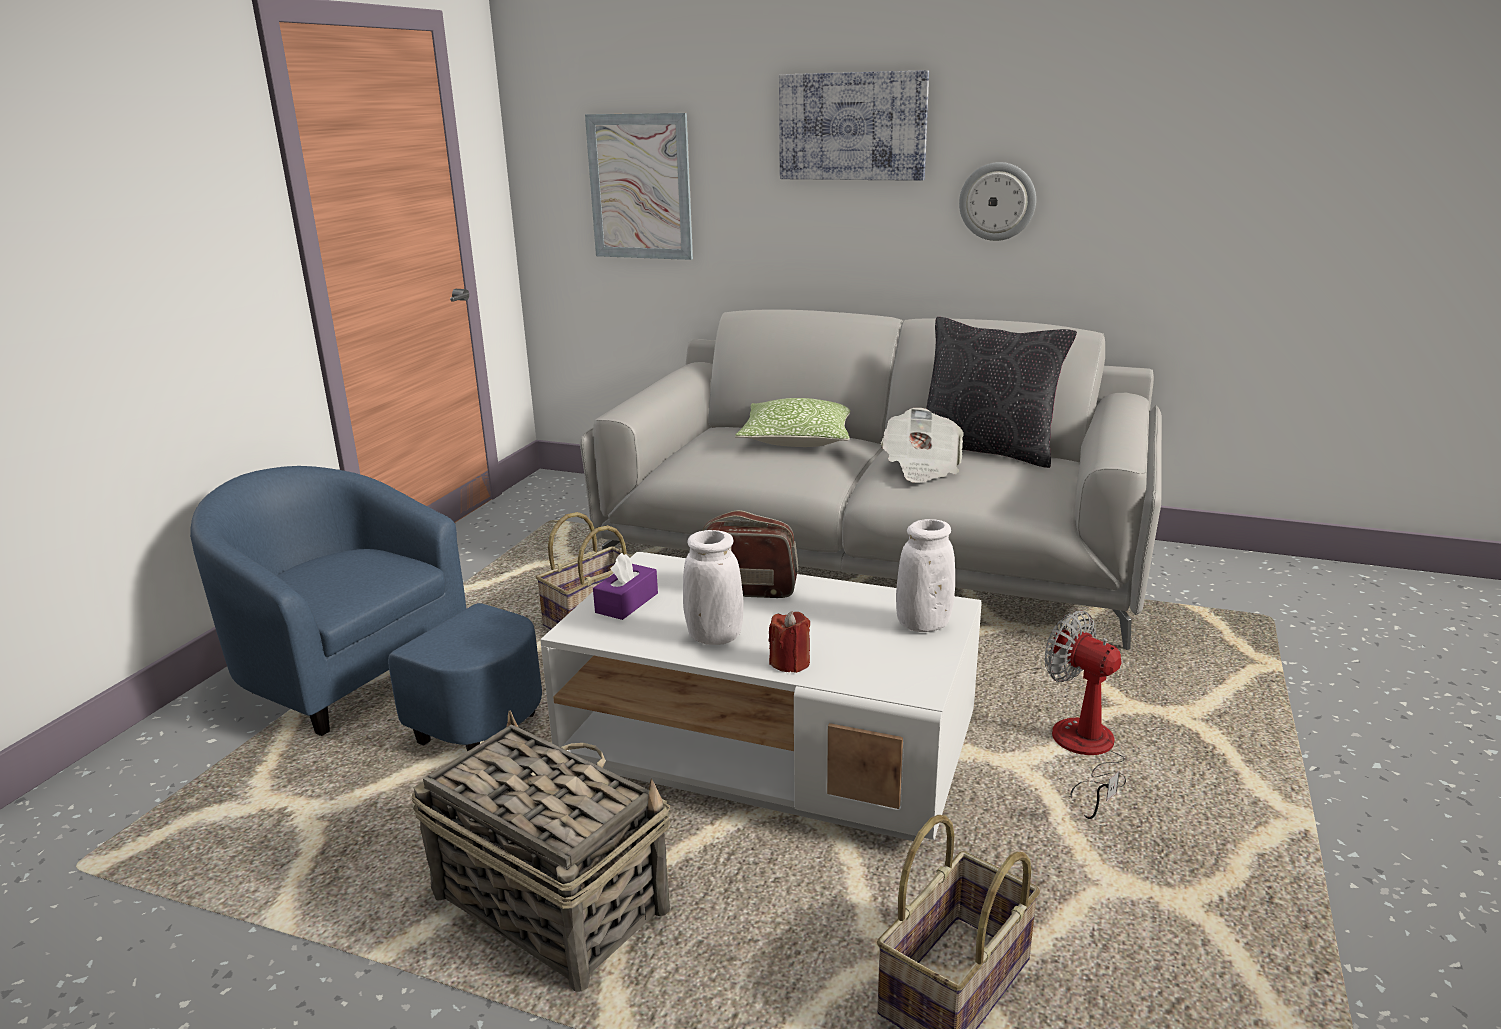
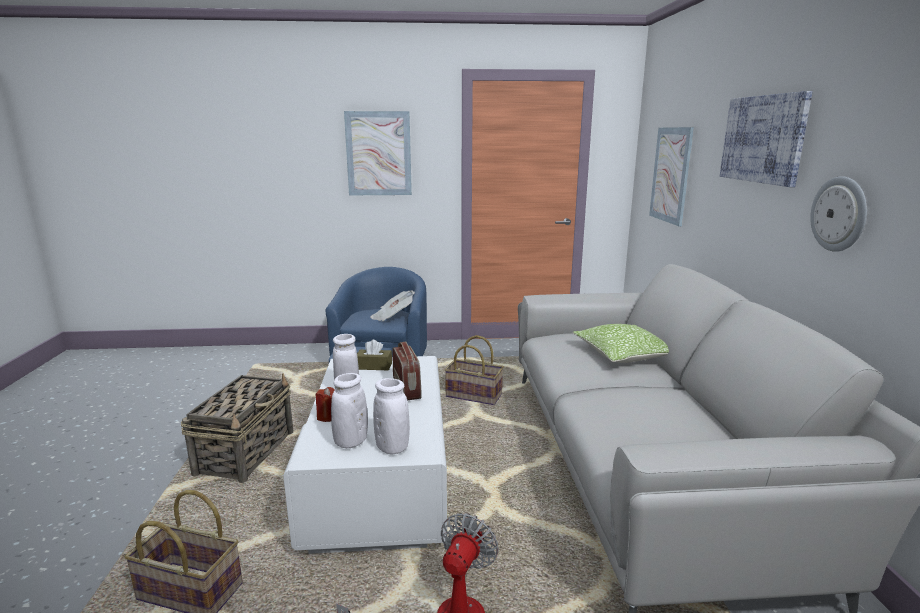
camera: 65 degrees right, 5 degrees down
purple tissue box [593,553,658,620] -> brown tissue box [357,340,392,370]
newspaper [881,408,964,483] -> newspaper moved to [370,291,415,321]
black pillow [926,317,1077,468] -> none
none -> white vase [331,373,368,448]
none -> picture [344,111,412,195]

